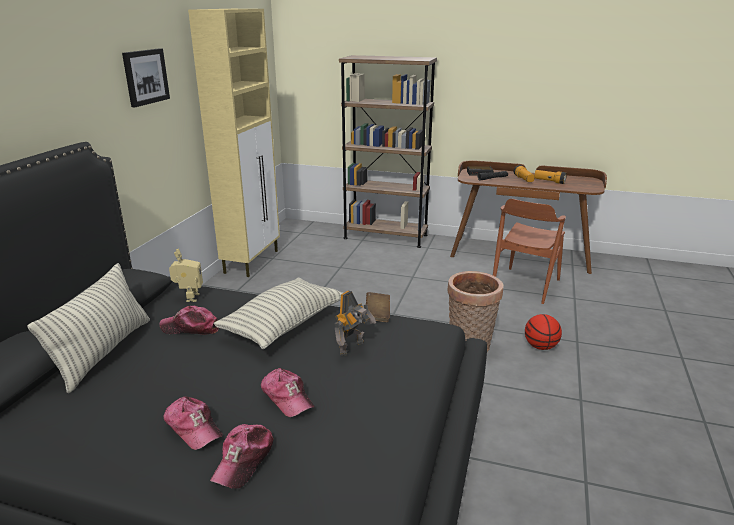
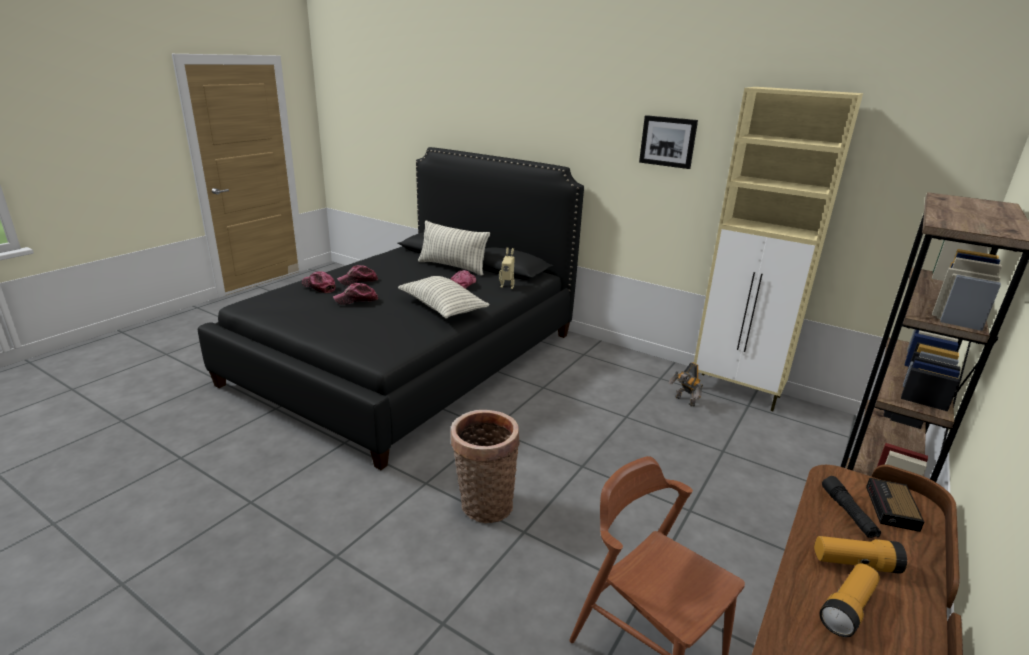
camera: 105 degrees right, 0 degrees up
toy robot [335,291,376,356] -> toy robot moved to [668,362,703,407]
brown book [366,292,390,322] -> none
basketball [525,314,562,350] -> none

